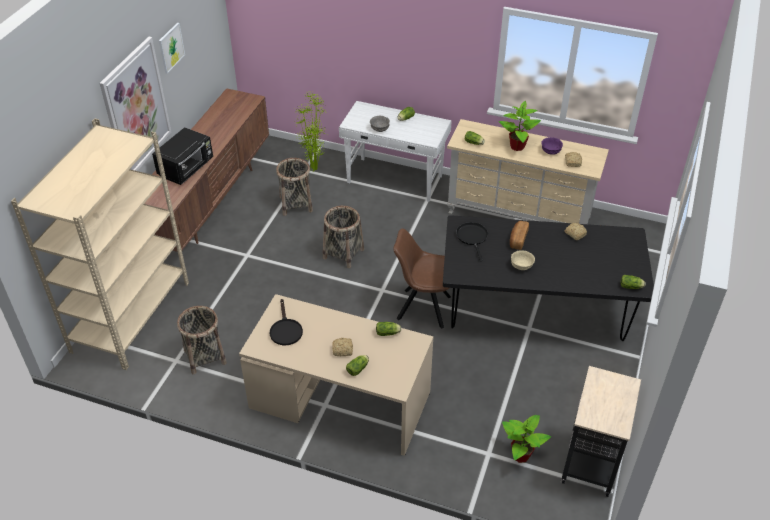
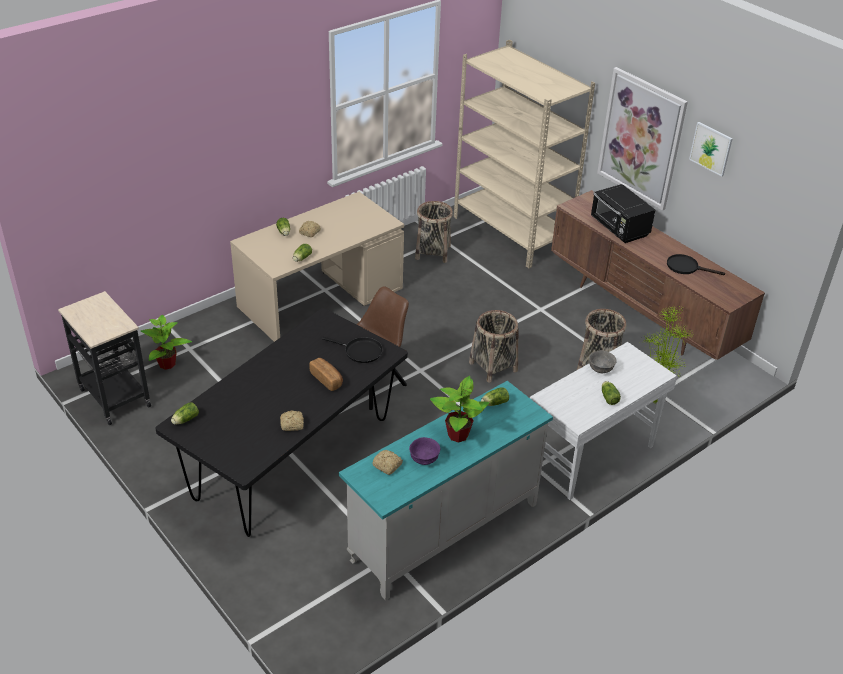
camera: 120 degrees right, 5 degrees down
black frying pan [270,299,303,345] -> black frying pan moved to [667,254,725,275]
beige dresser [447,119,609,224] -> turquoise dresser [339,381,553,601]
beige bowl [511,250,535,270] -> none

